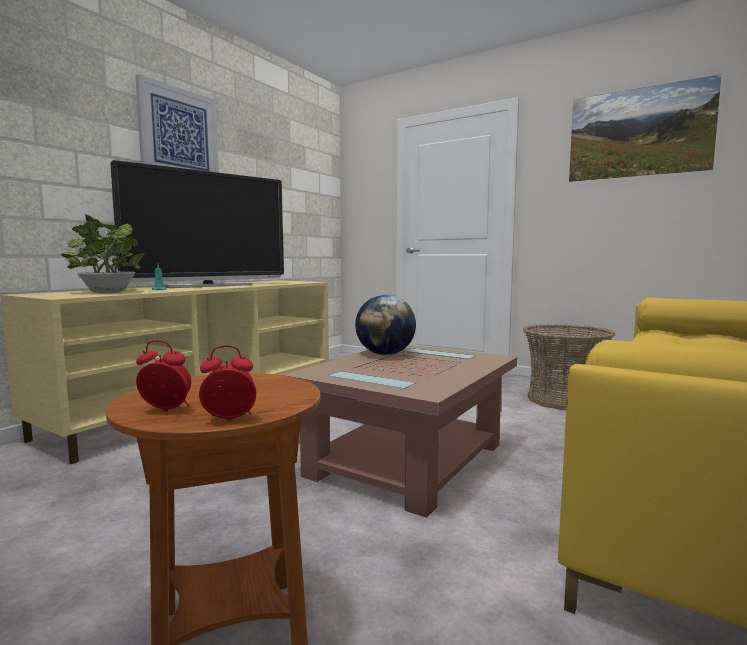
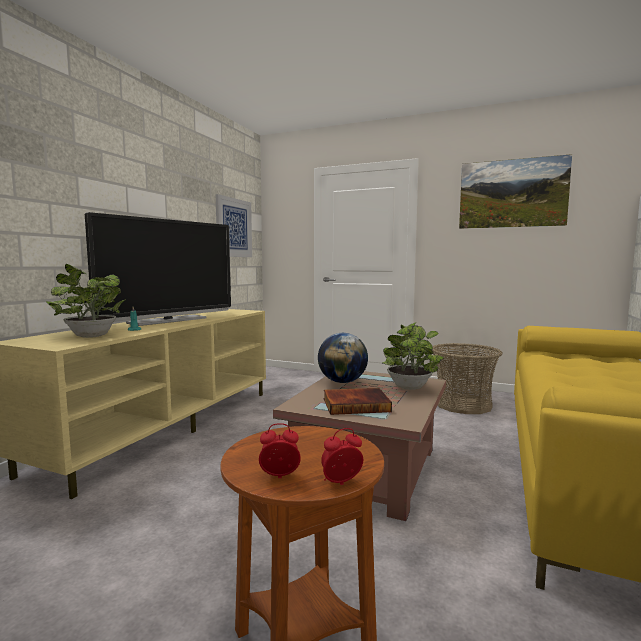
camera: 10 degrees left, 0 degrees up
picture [135,74,219,173] -> picture moved to [216,194,252,257]
none -> book [324,388,392,415]
none -> potted plant [382,322,444,390]

